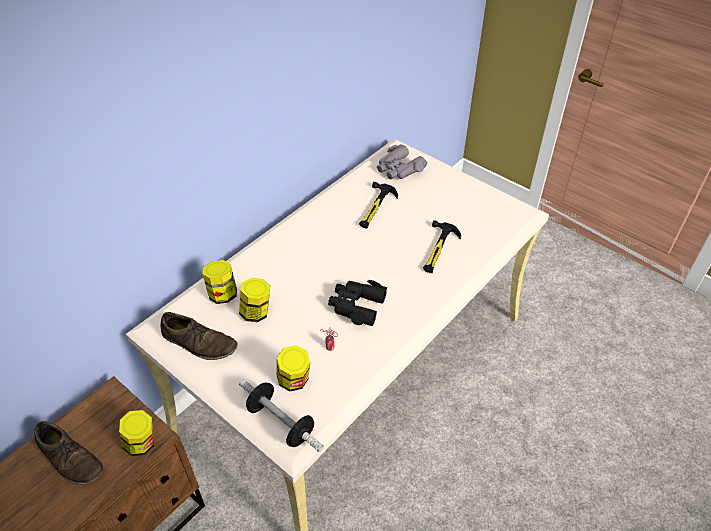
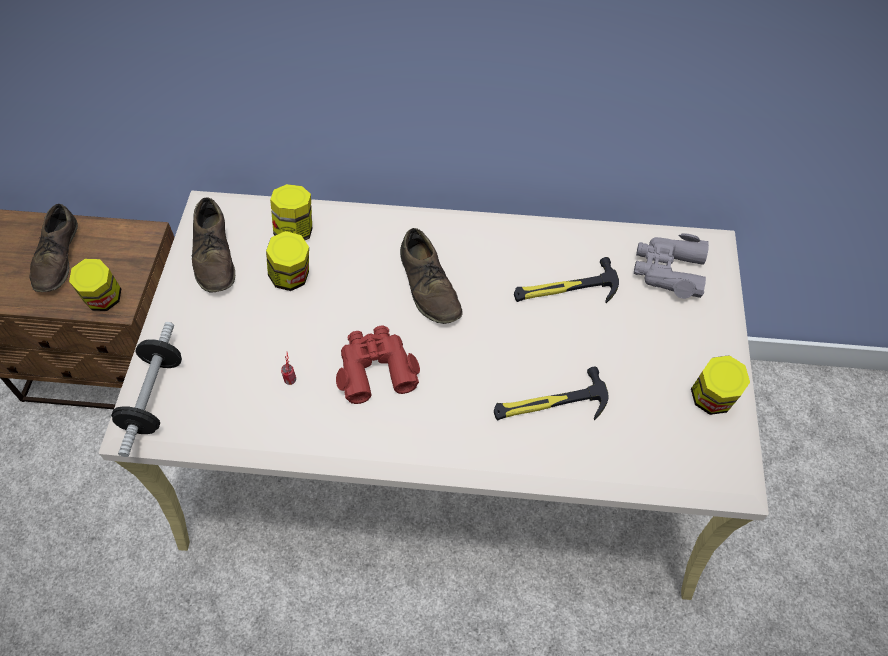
camera: 55 degrees right, 10 degrees up
jar [276,345,310,391] -> jar moved to [691,355,750,415]
black binoculars [328,280,387,326] -> red binoculars [336,326,420,404]
none -> brown shoe [400,228,463,324]

